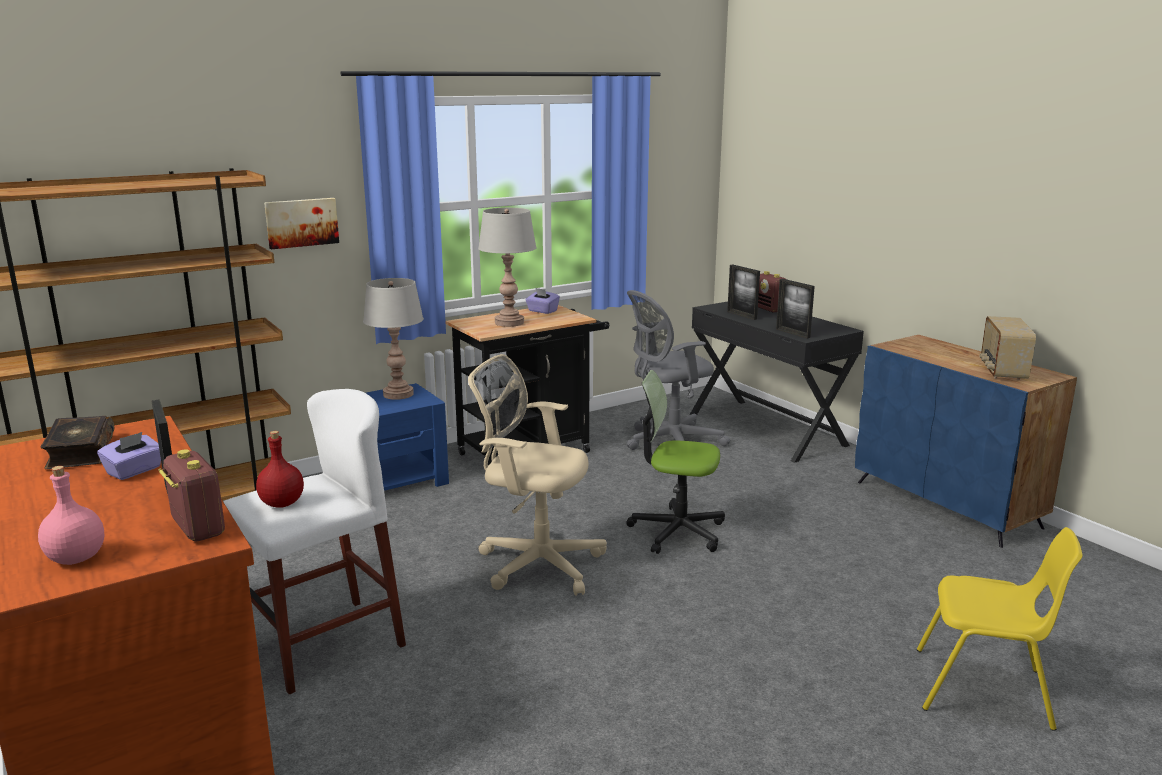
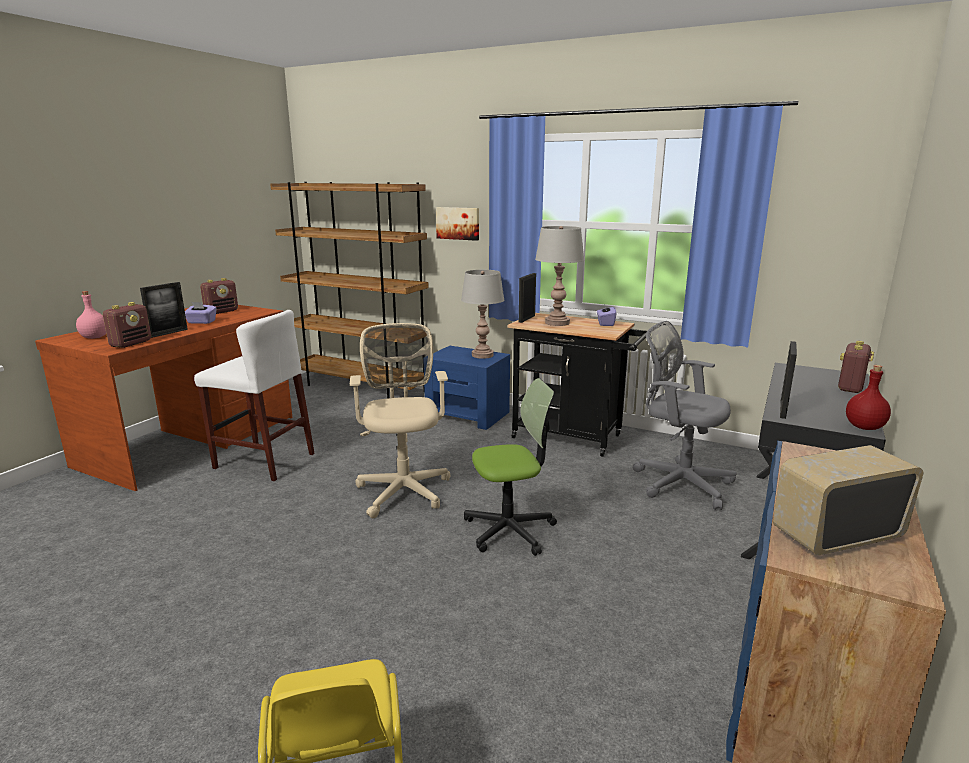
camera: 60 degrees right, 0 degrees up
book [41,416,114,469] -> radio [200,278,238,314]
red bottle [256,431,304,508] -> red bottle moved to [846,365,891,430]
office chair [626,370,725,554] -> office chair turned 90 degrees clockwise [464,378,557,556]
picture frame [727,264,760,320] -> picture frame moved to [519,273,536,323]

